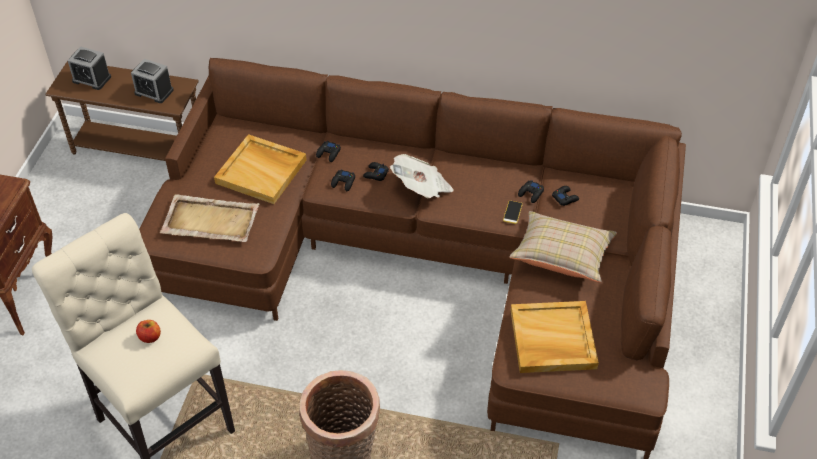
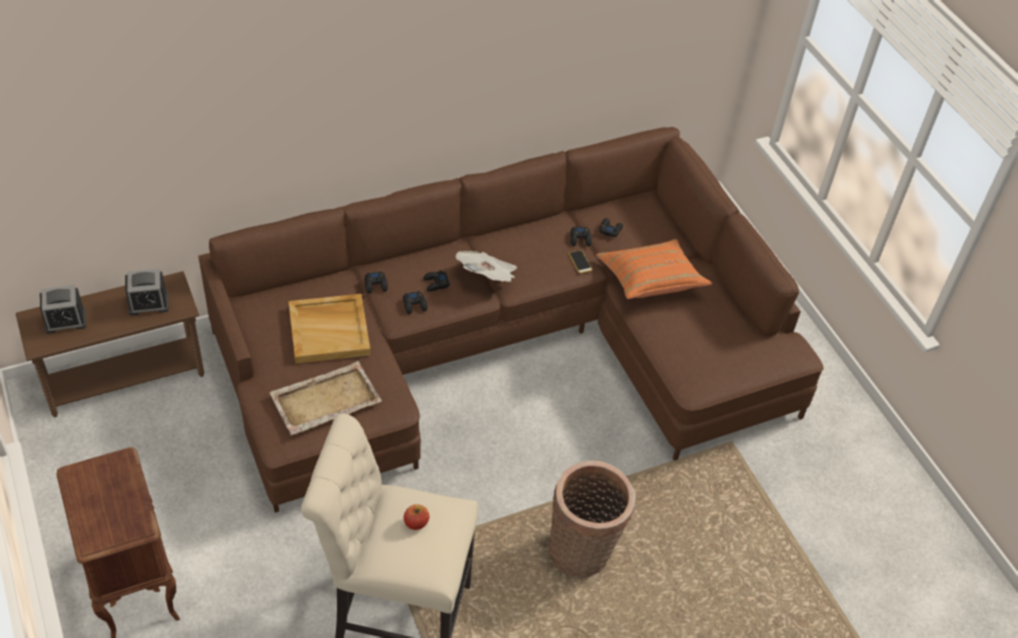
camera: 40 degrees left, 0 degrees up
beige pillow [509,211,617,282] -> orange pillow [596,239,712,299]
beige tray [511,301,599,373] -> none

